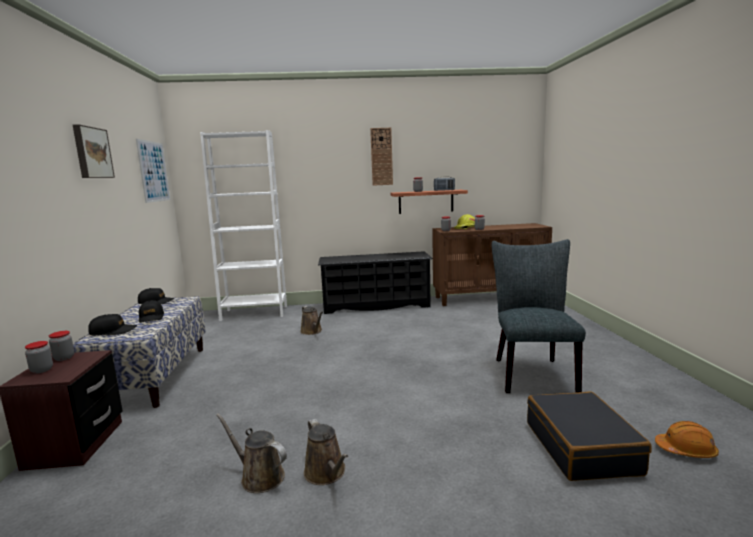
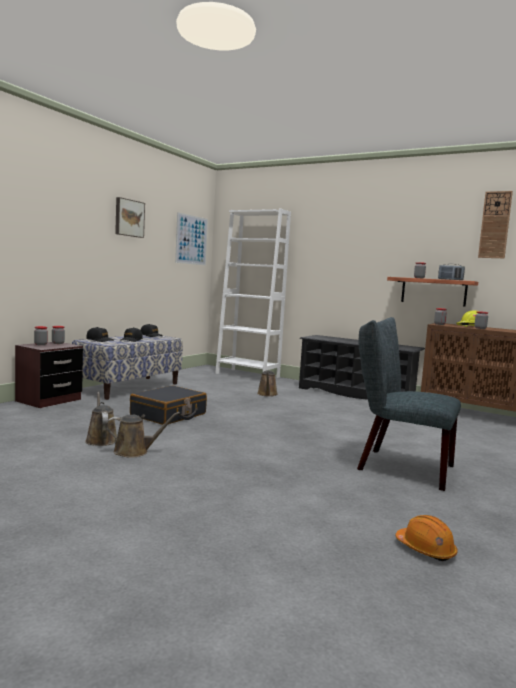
camera: 35 degrees right, 5 degrees down
brown watering can [304,419,348,485] -> brown watering can turned 105 degrees counterclockwise [105,412,180,458]
wall clock [370,127,393,186] -> wall clock moved to [478,191,513,259]
grey chair [492,239,586,393] -> grey chair turned 105 degrees counterclockwise [357,317,461,491]
black suitcase [527,391,652,481] -> black suitcase moved to [130,385,207,425]

